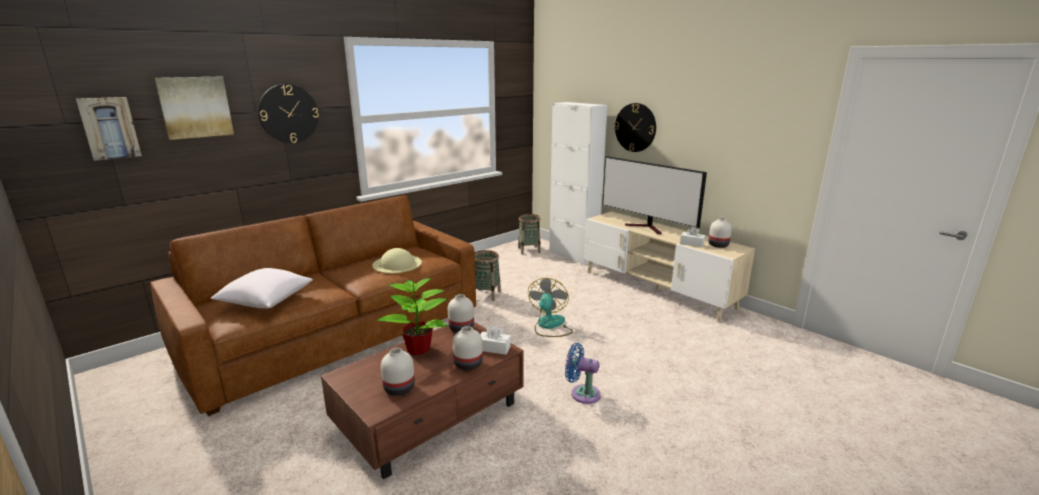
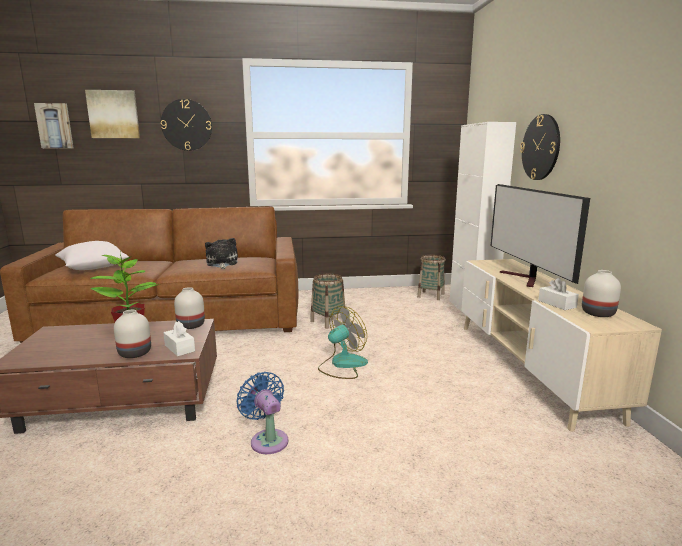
camera: 35 degrees right, 5 degrees down
beige hat [372,248,422,273] -> plush toy [205,238,238,269]
white vase [381,348,415,396] -> none

